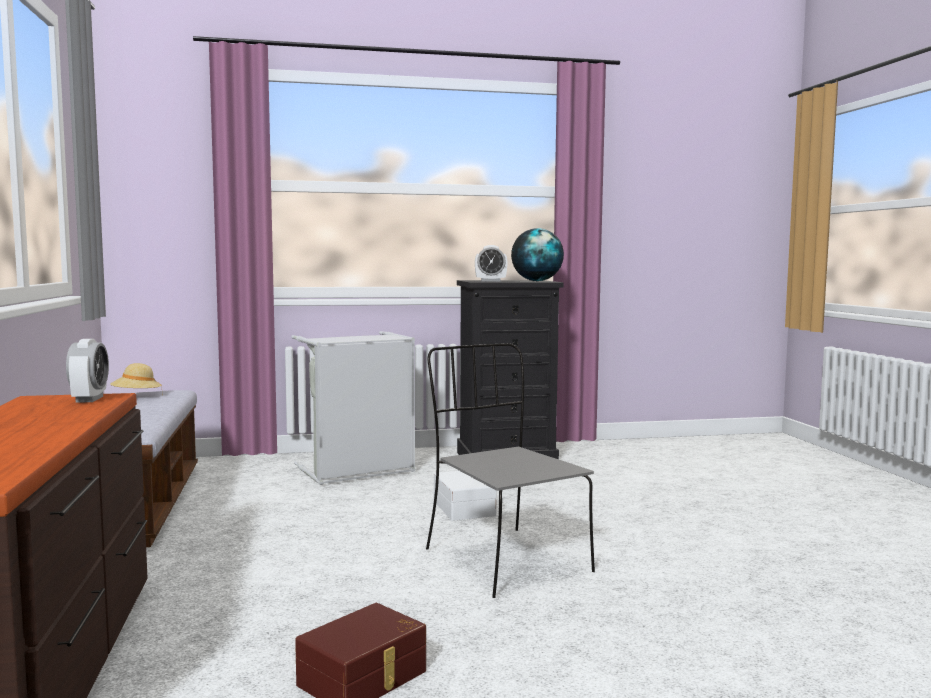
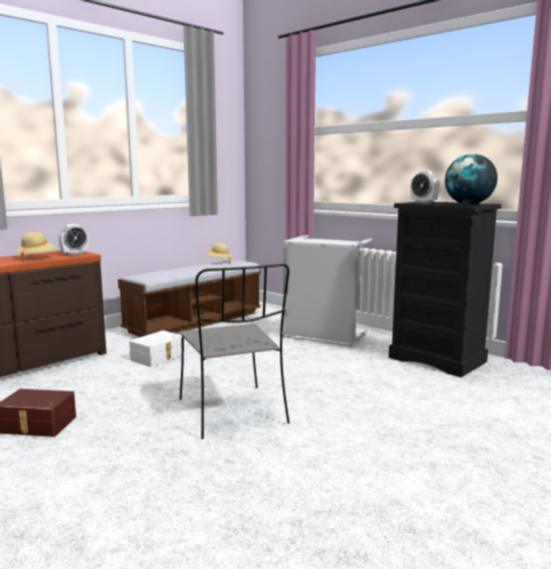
camera: 55 degrees right, 5 degrees up
grey chair [426,343,595,598] -> grey chair turned 135 degrees clockwise [180,264,290,439]
white storage box [434,471,497,521] -> white storage box moved to [129,330,185,367]
none -> beige hat [15,232,56,261]

